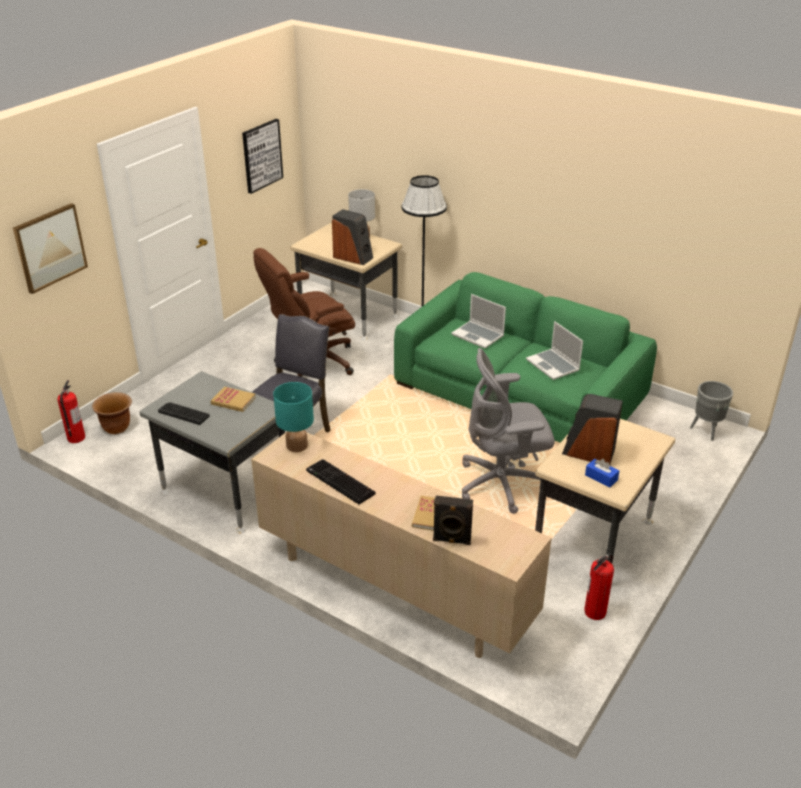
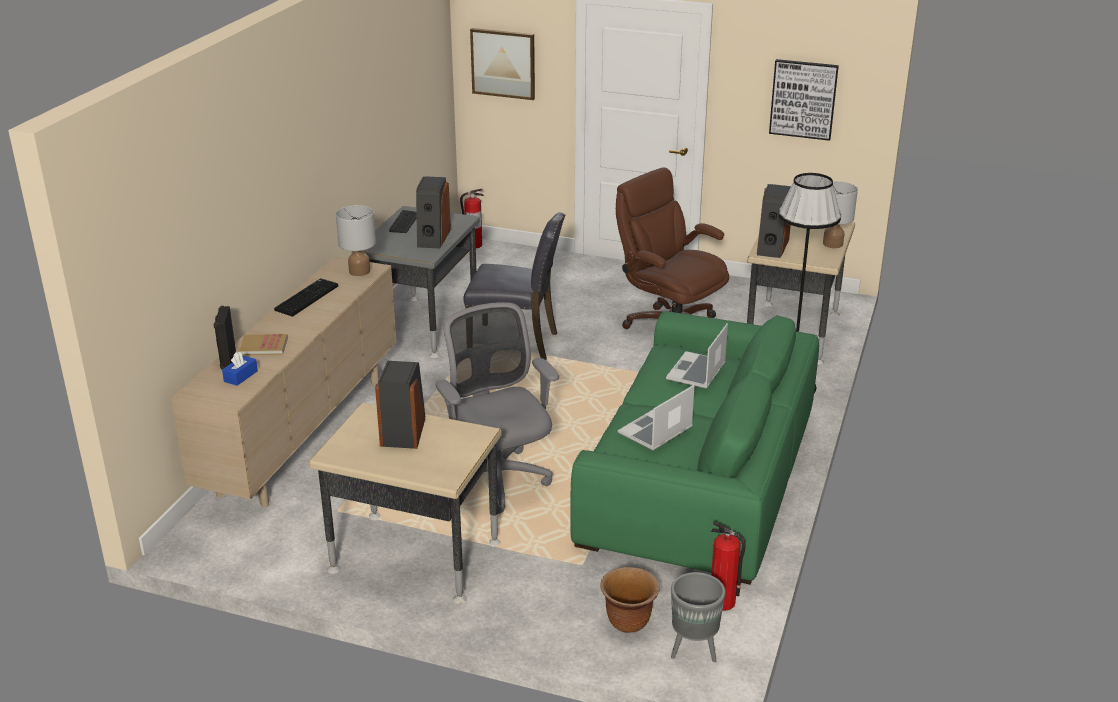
camera: 75 degrees right, 5 degrees down
brown planter [92,392,132,434] -> brown planter moved to [600,567,660,633]
book [211,387,256,412] -> speaker [416,176,451,248]
turquoise table lamp [273,382,314,452] -> grey table lamp [336,205,376,276]
fire extinguisher [584,553,614,620] -> fire extinguisher moved to [711,521,746,611]
blue tissue box [585,459,619,488] -> blue tissue box moved to [222,352,258,386]

